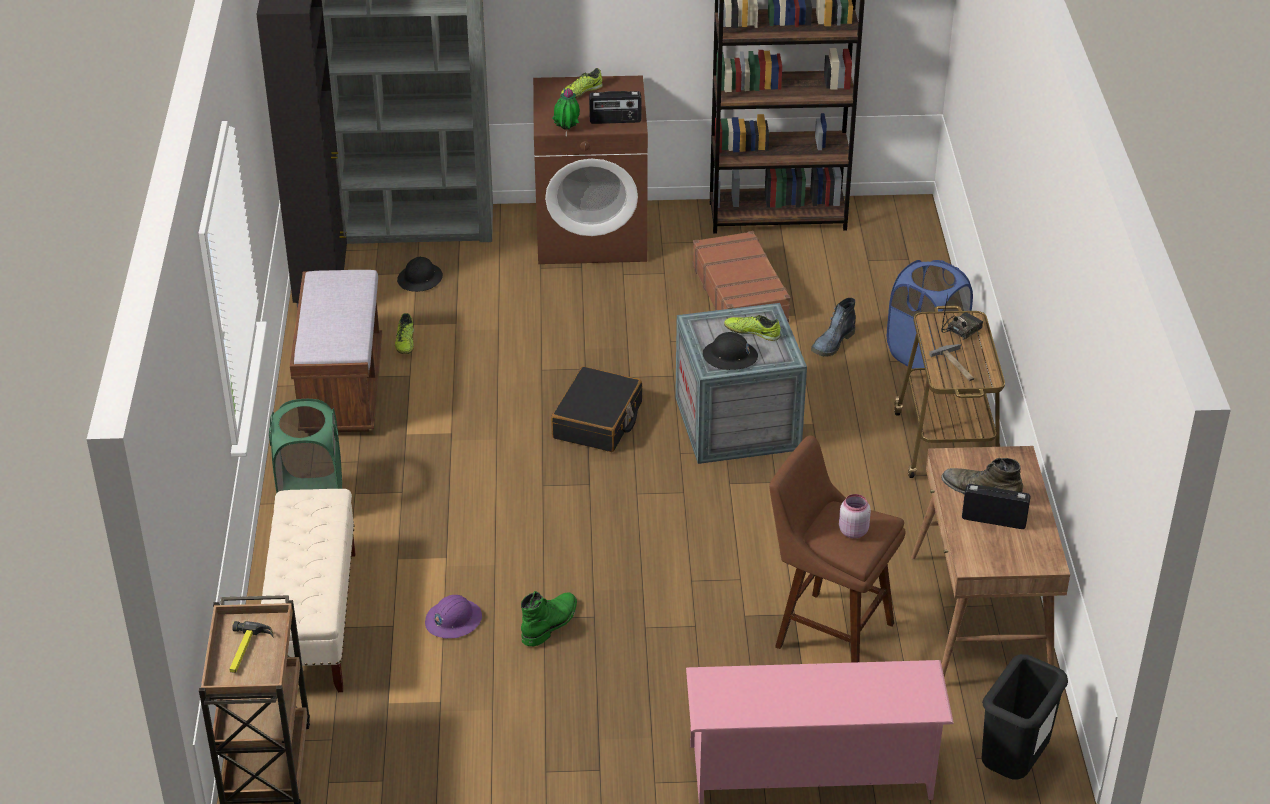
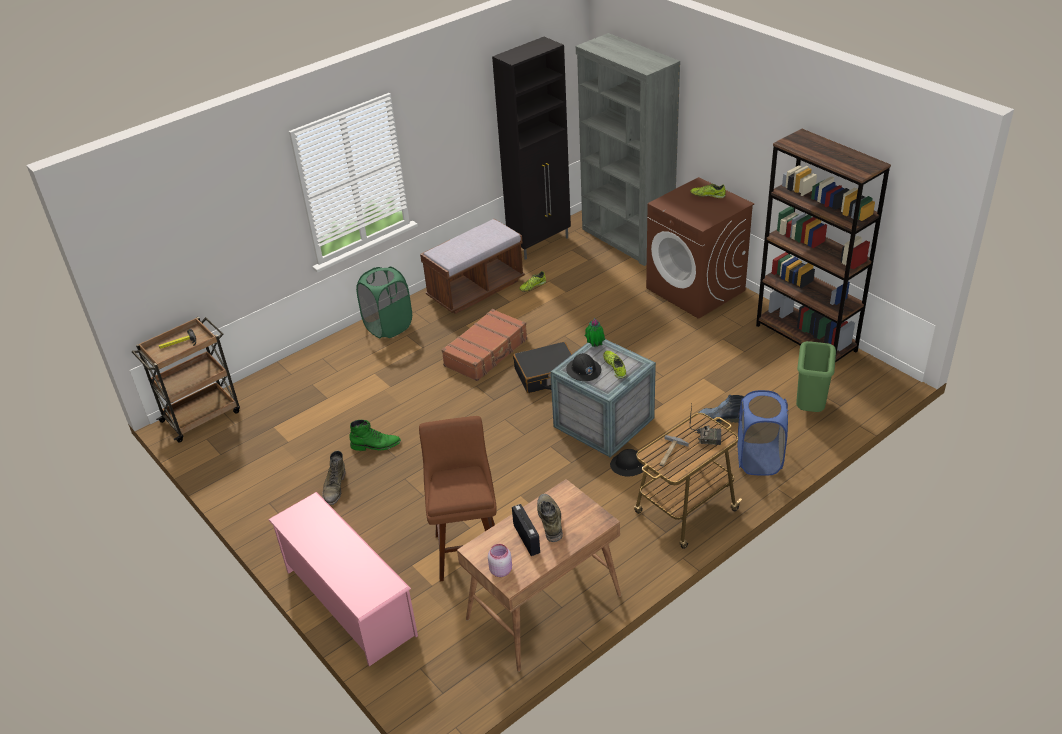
camera: 55 degrees right, 0 degrees up
beige bench [261,489,355,692] -> none
black hard hat [397,257,443,292] -> black hard hat moved to [610,449,644,477]
purple hard hat [425,595,482,639] -> none
potted plant [552,88,580,130] -> potted plant moved to [585,317,605,347]
radio [589,91,642,124] -> none
brown suitcase [693,231,791,323] -> brown suitcase moved to [442,309,527,381]
pink jar [839,494,871,538] -> pink jar moved to [488,544,512,577]
black trash can [982,654,1068,779] -> none
none -> green boot [322,451,346,505]
none -> green trash can [796,341,836,412]

